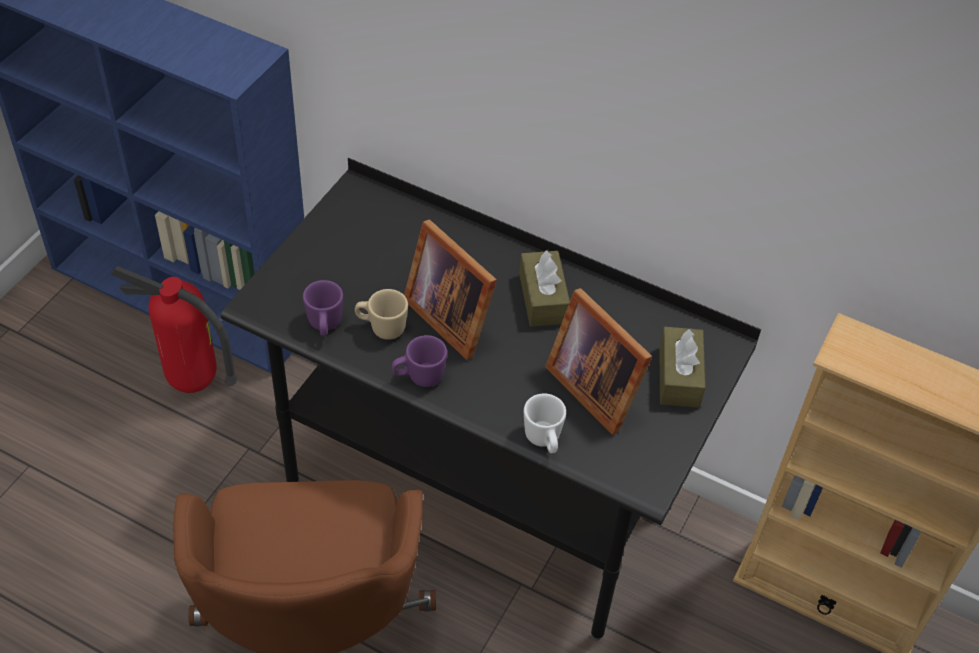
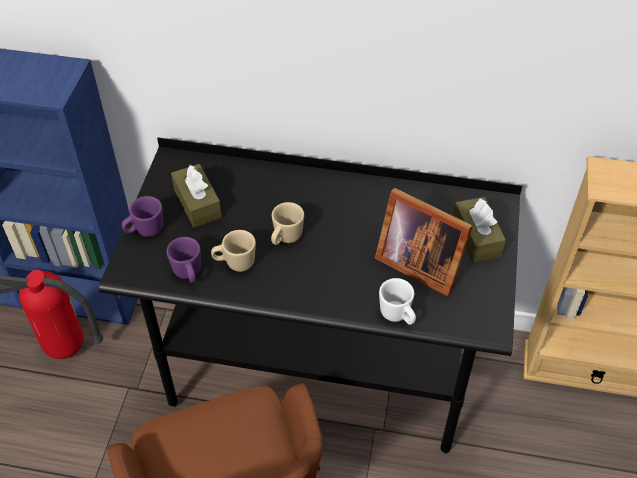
camera: 15 degrees left, 0 degrees up
purple mug [392,335,447,387] -> purple mug moved to [122,196,163,237]
picture frame [404,219,497,360] -> beige mug [271,202,304,245]
brown tissue box [519,250,570,327] -> brown tissue box moved to [171,164,222,228]

